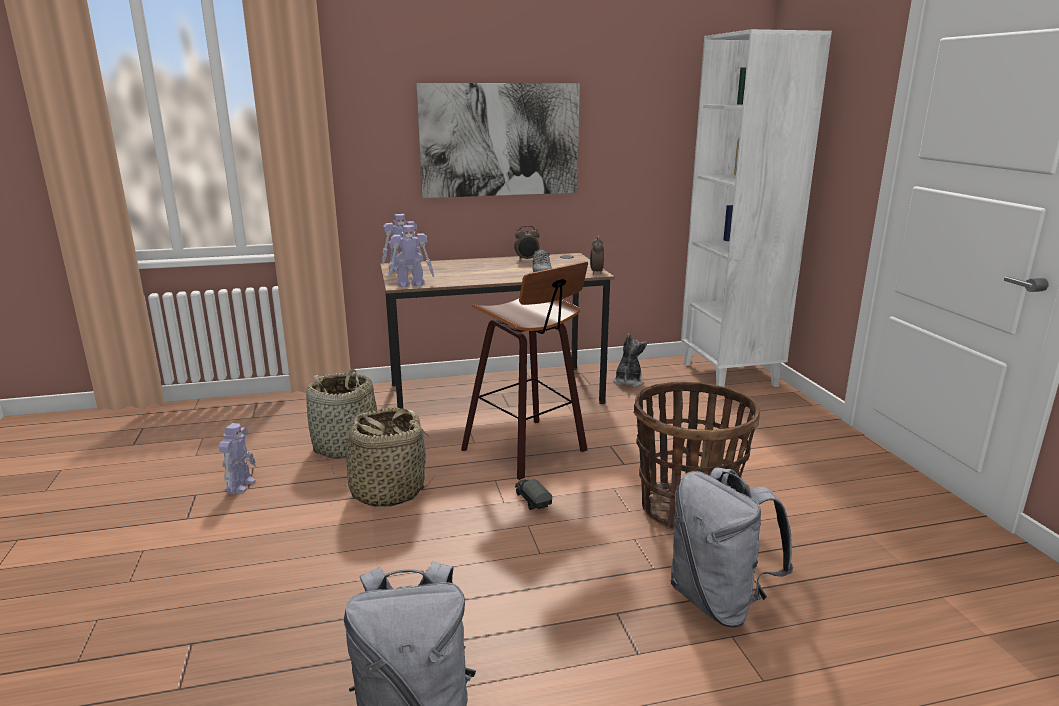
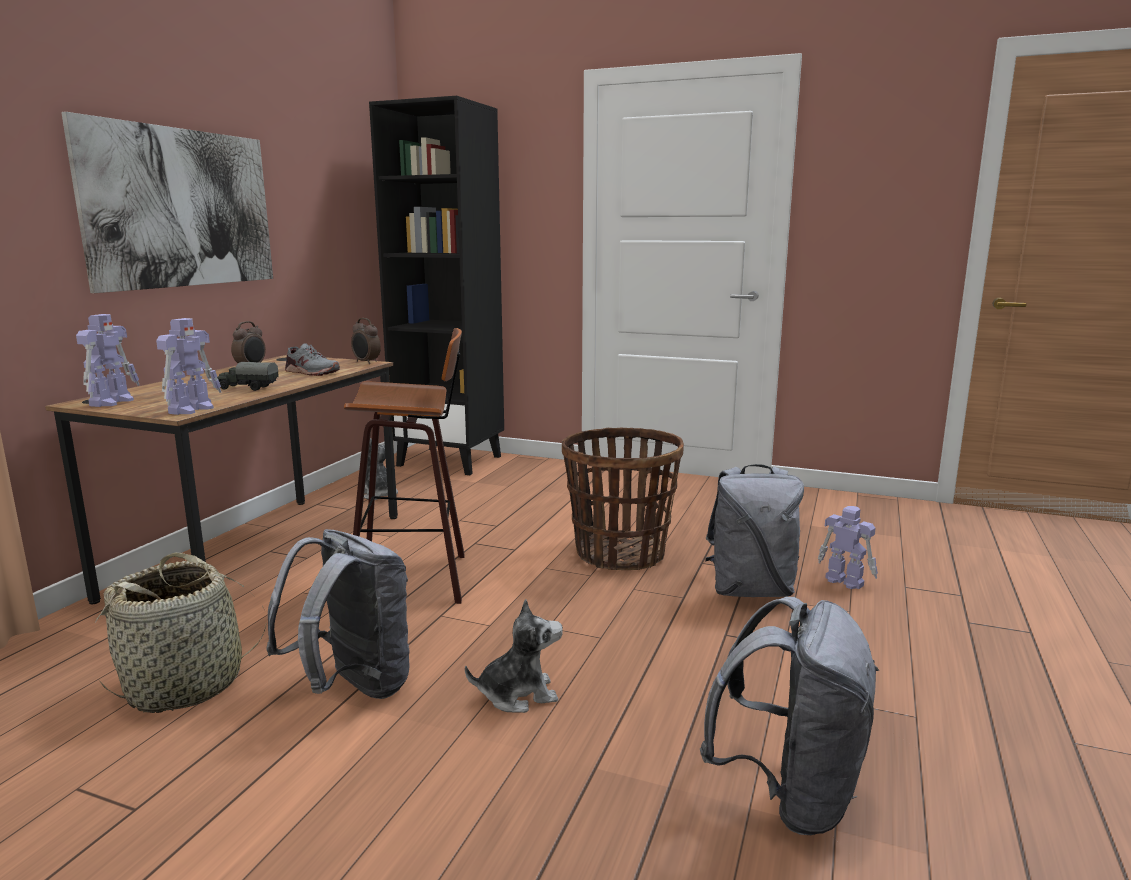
camera: 55 degrees left, 5 degrees down
toy robot [219,423,256,494] -> toy robot moved to [818,506,878,589]
basket [330,407,434,507] -> grey backpack [266,529,410,699]
toy truck [515,479,552,510] -> toy truck moved to [217,362,279,391]
white bookcase [681,29,832,387] -> black bookcase [369,96,504,475]
none -> plush toy [465,599,563,713]

